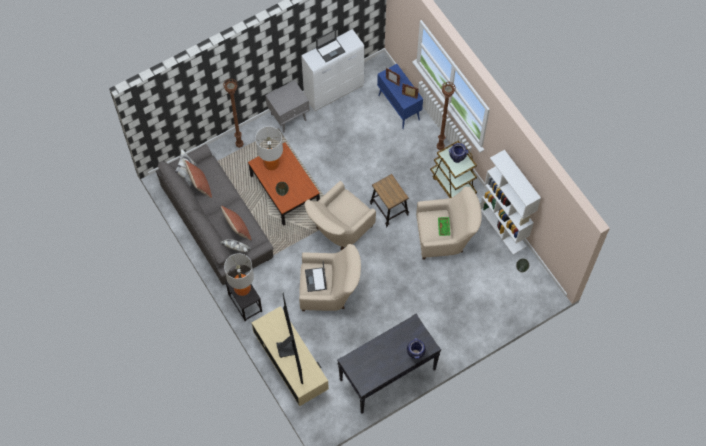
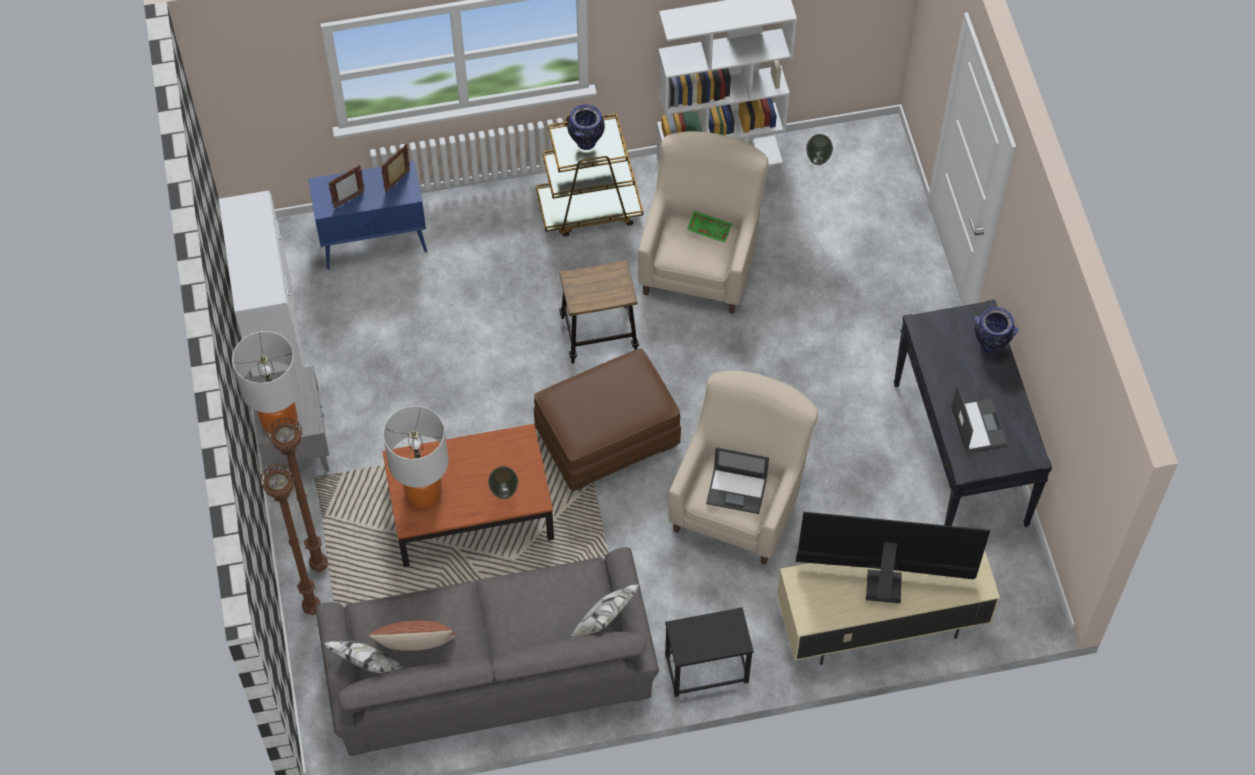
camera: 70 degrees left, 5 degrees down
pillow [221,206,251,240] -> none
table lamp [224,253,254,296] -> table lamp moved to [232,331,301,434]
beige armchair [305,181,376,250] -> brown ottoman [534,349,681,491]
laptop [316,29,345,62] -> laptop moved to [951,384,1008,452]
brown floor lamp [437,82,456,150] -> brown floor lamp moved to [259,463,321,615]

